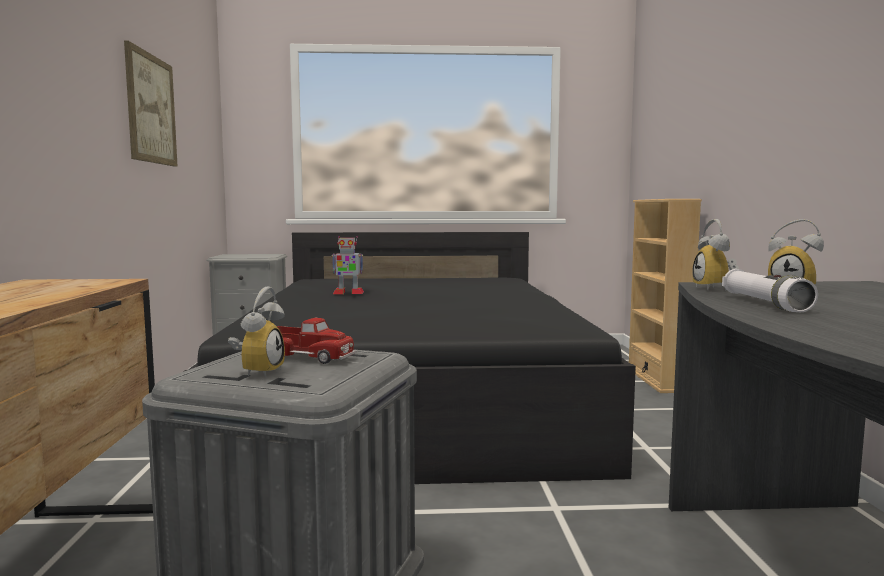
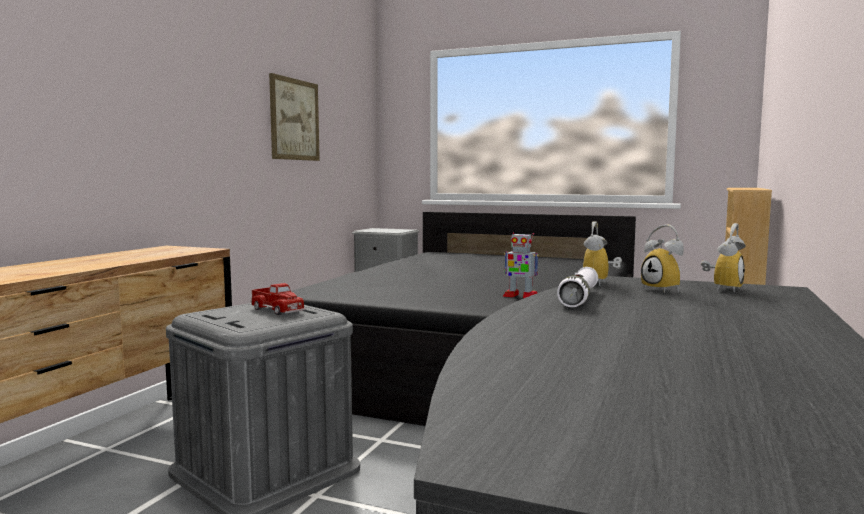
camera: 25 degrees right, 0 degrees up
alarm clock [228,287,285,378] -> alarm clock moved to [701,223,746,292]
toy robot [332,236,364,294] -> toy robot moved to [502,232,539,298]

